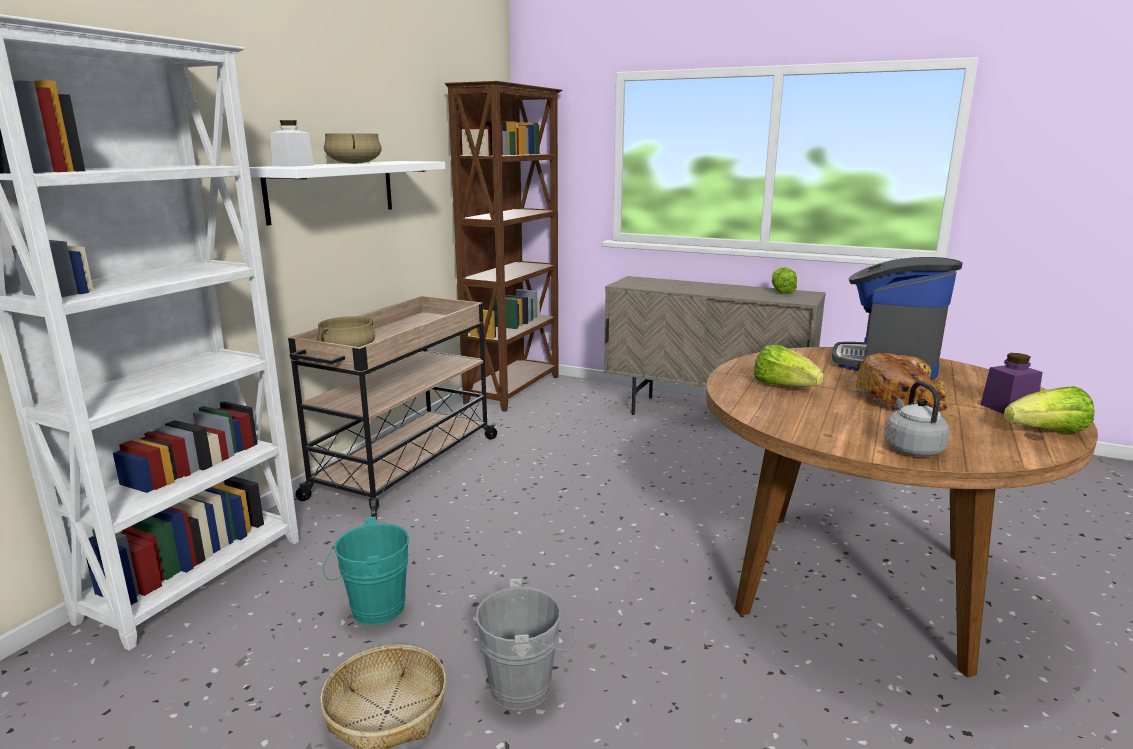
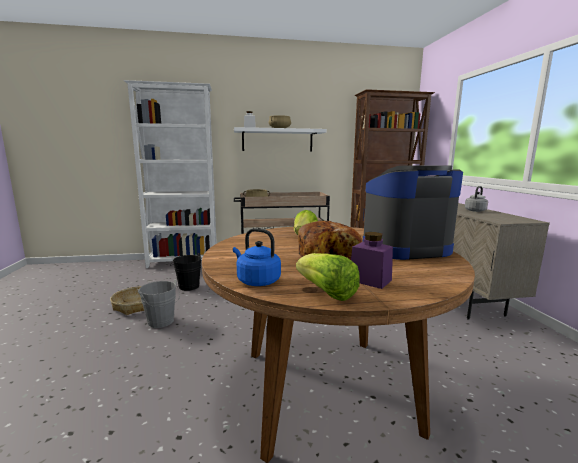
camera: 55 degrees right, 5 degrees down
turquoise bucket [323,516,409,625] -> black bucket [170,253,201,291]
lettuce [772,267,797,294] -> none
grey kettle [885,381,950,456] -> grey kettle moved to [465,186,488,212]
none -> blue kettle [233,228,281,286]

